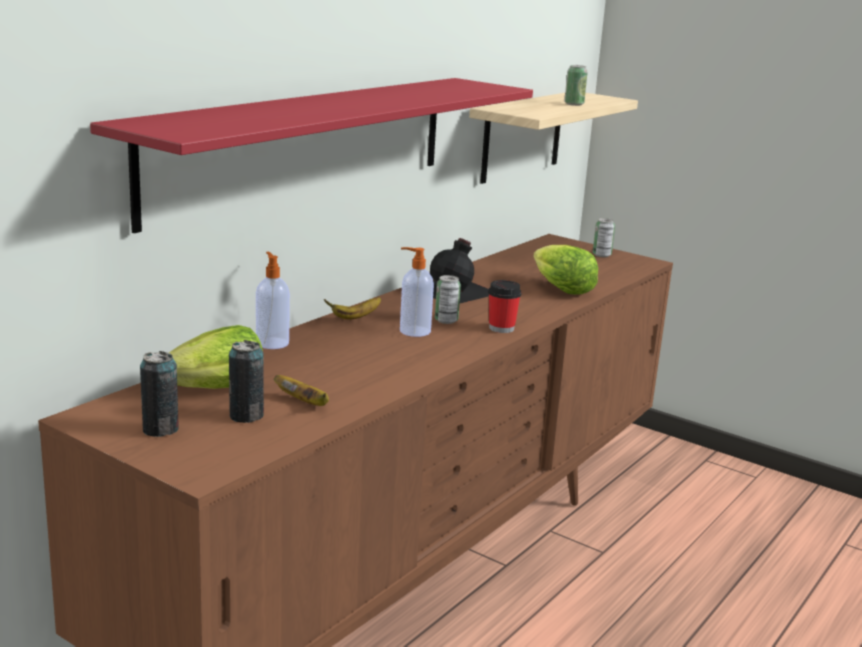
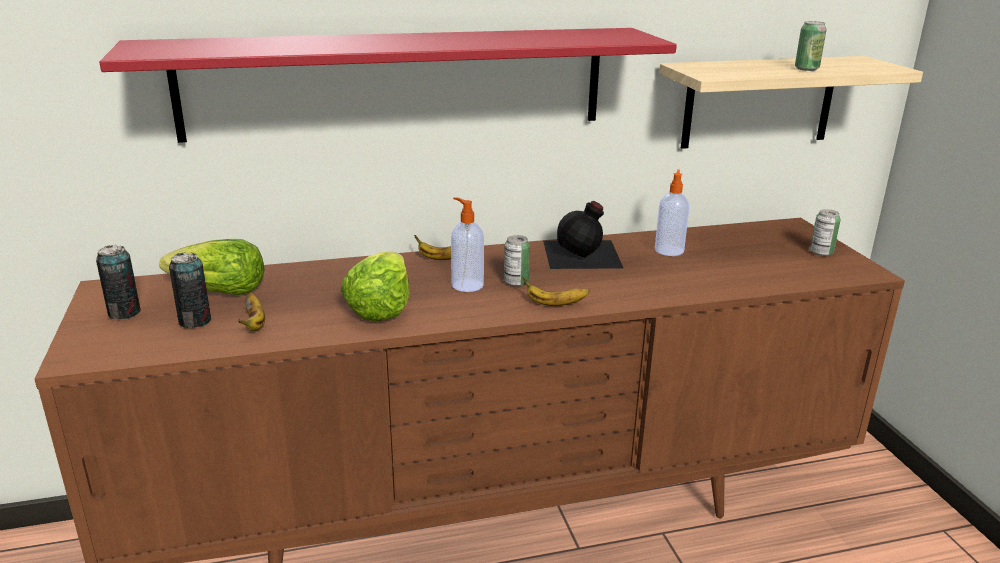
camera: 40 degrees right, 5 degrees up
soap dispenser [256,252,290,349] -> soap dispenser moved to [655,169,689,256]
cup [488,280,521,333] -> banana [523,277,590,306]
lettuce [533,245,598,295] -> lettuce moved to [341,251,410,321]

